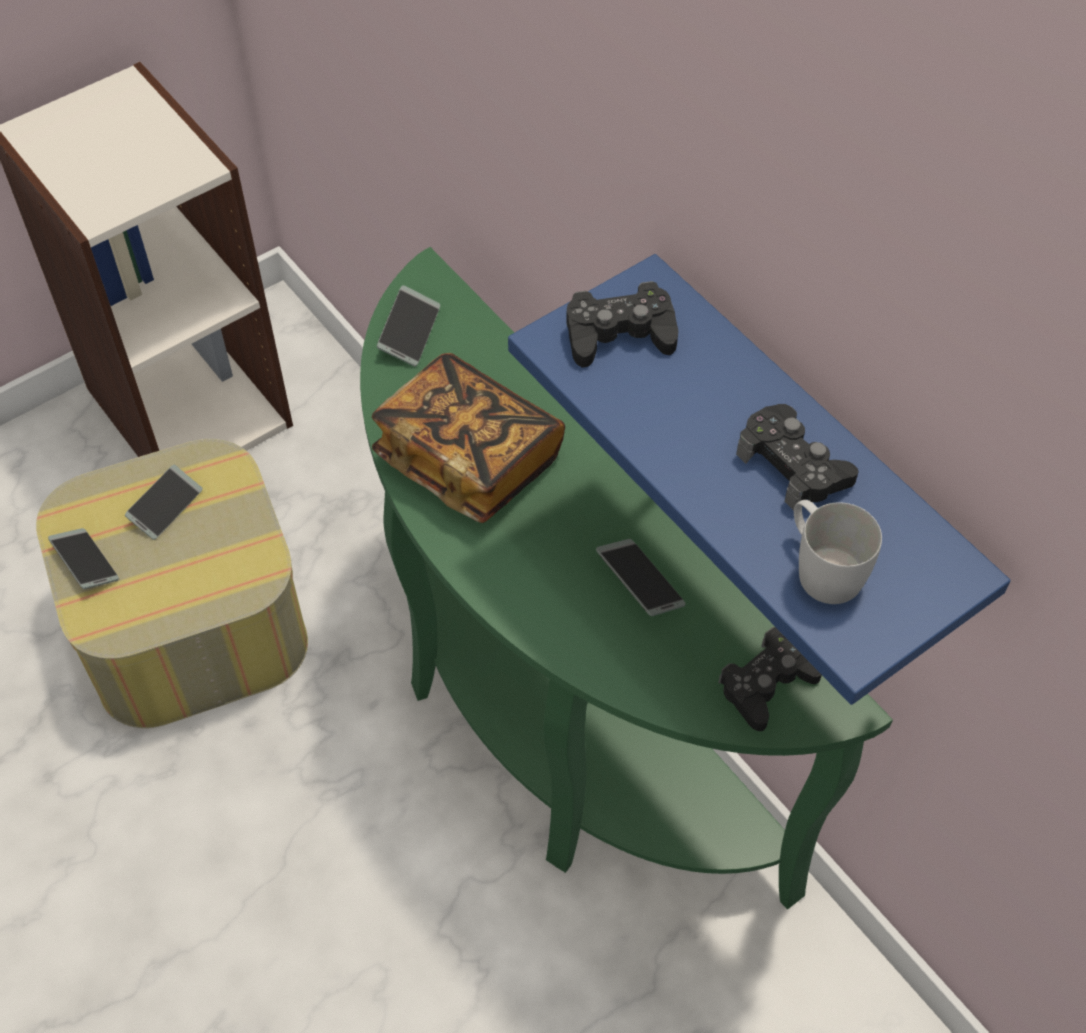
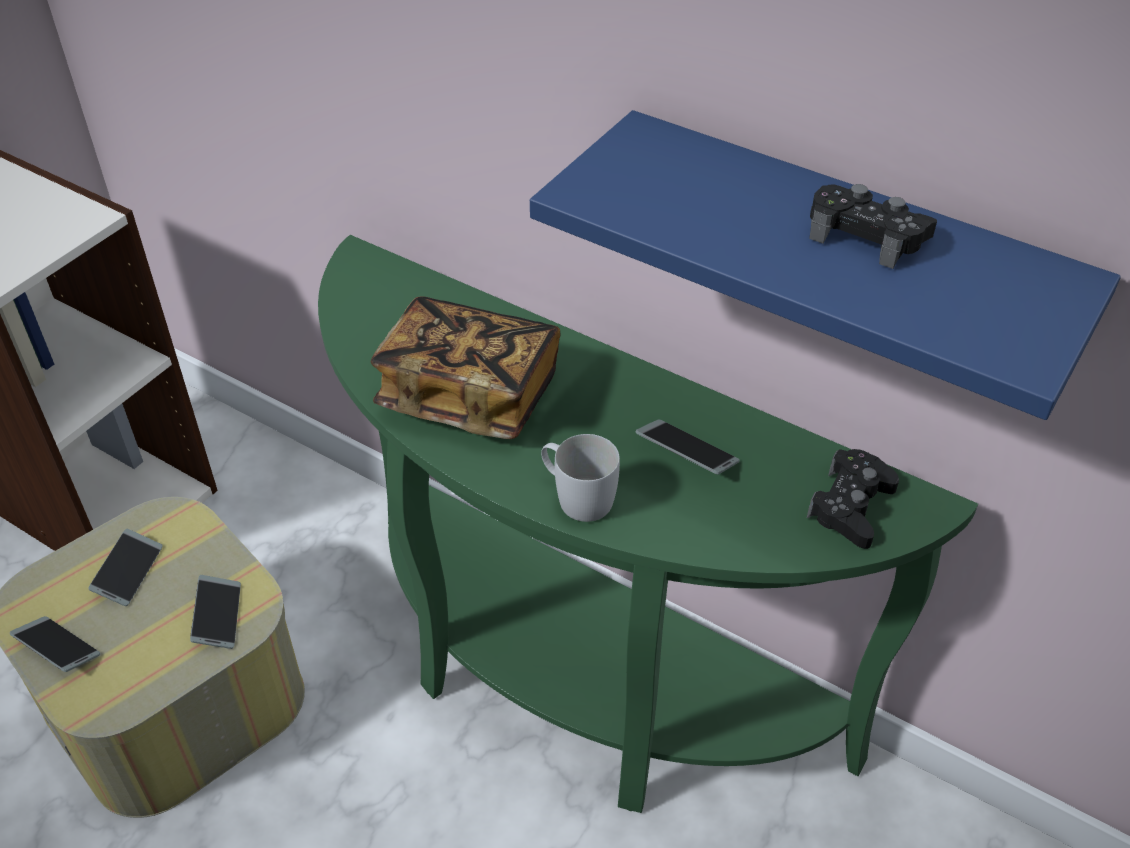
camera: 20 degrees left, 10 degrees down
phone [377,285,440,367] -> phone moved to [190,575,241,649]
black game controller [566,281,678,367] -> none
white mug [794,500,882,604] -> white mug moved to [541,434,620,522]

